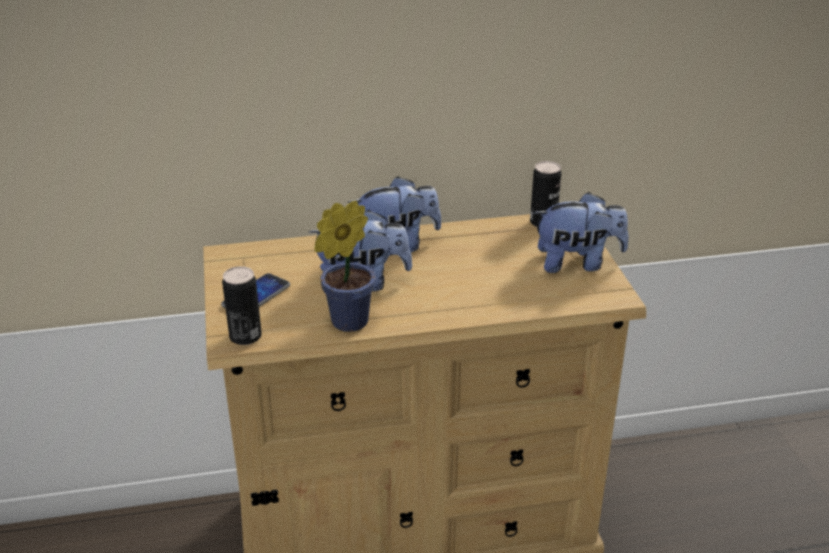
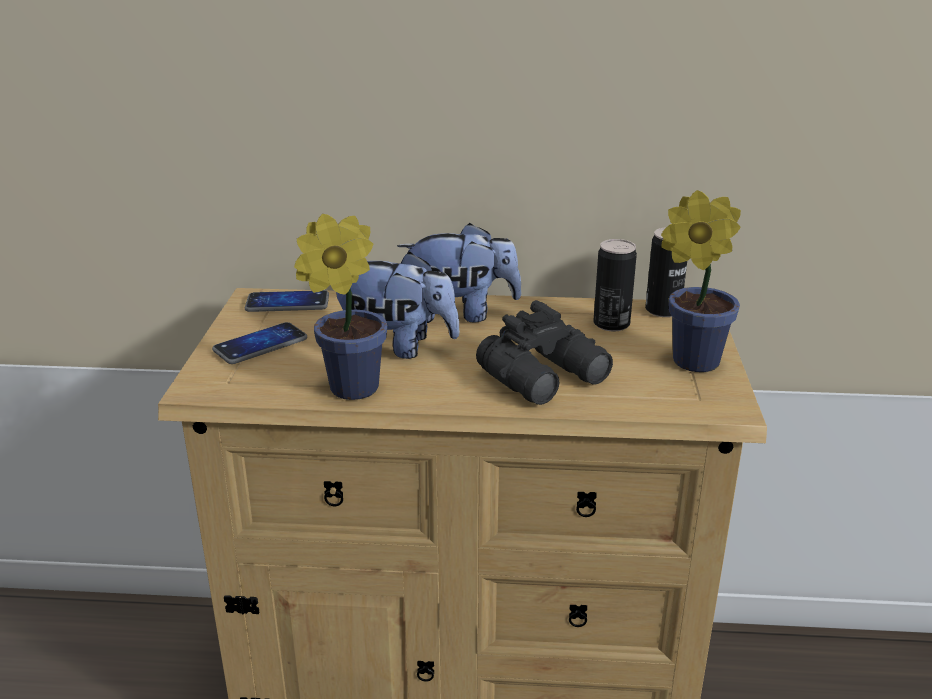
camera: 15 degrees right, 5 degrees down
can [222,266,262,345] -> can moved to [593,239,637,331]
plush toy [533,192,629,273] -> potted plant [661,190,741,372]
none -> phone [245,290,329,312]
none -> black binoculars [476,300,613,405]

